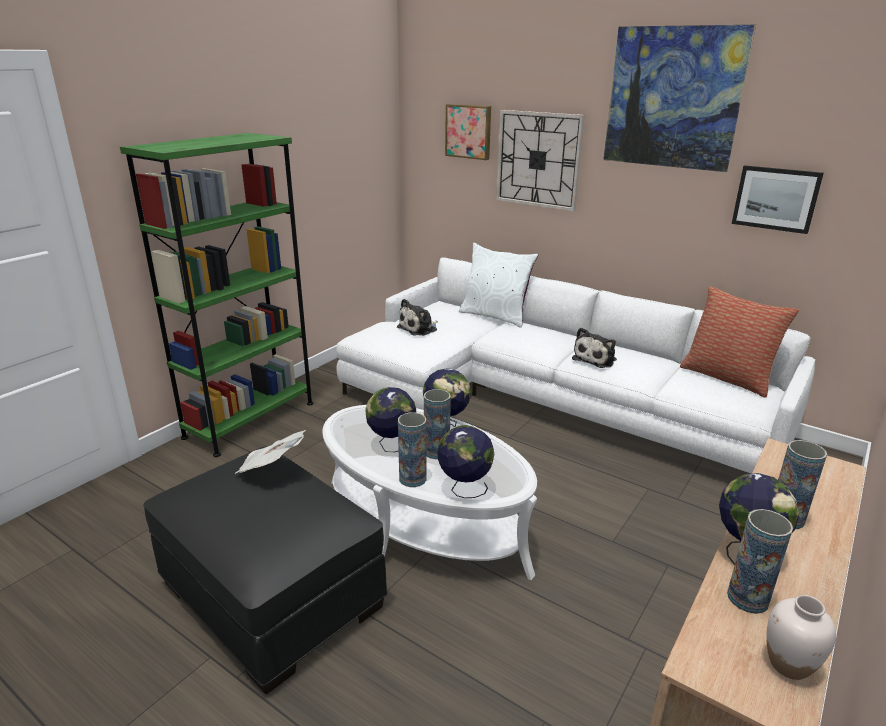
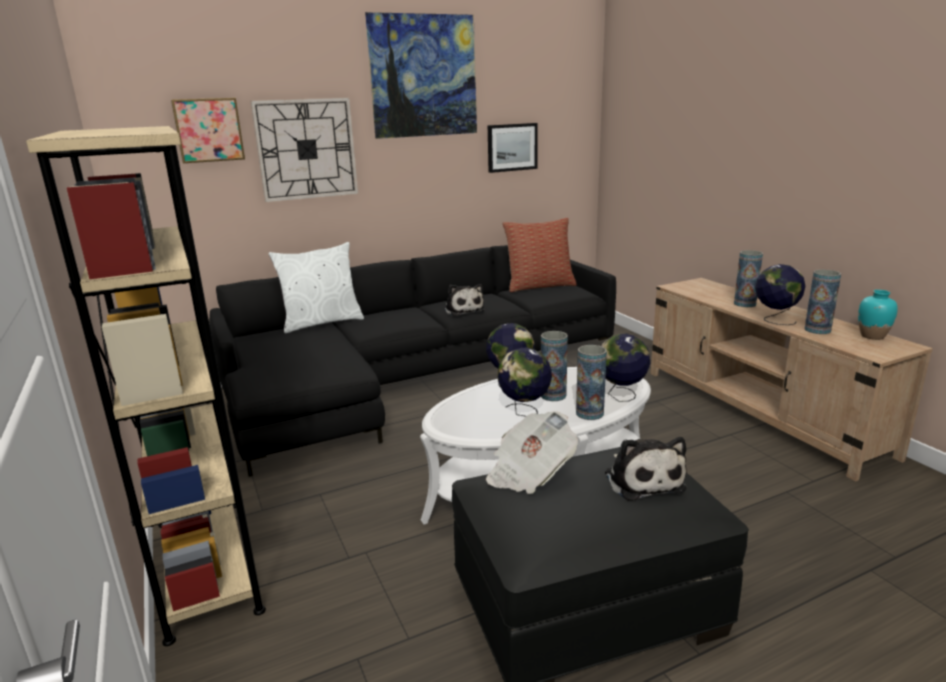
camera: 60 degrees left, 5 degrees down
green bookcase [120,133,313,457] -> beige bookcase [26,126,266,646]
white sofa [336,257,815,474] -> black sofa [209,245,616,477]
plush toy [397,299,437,336] -> plush toy moved to [605,437,687,501]
white vase [766,595,836,680] -> turquoise vase [858,290,898,340]

